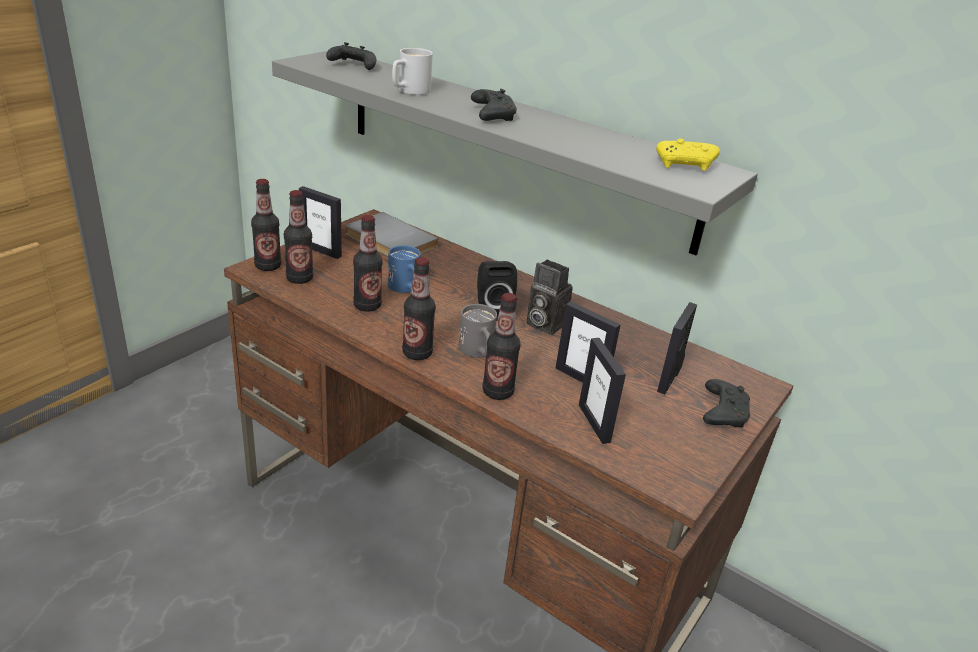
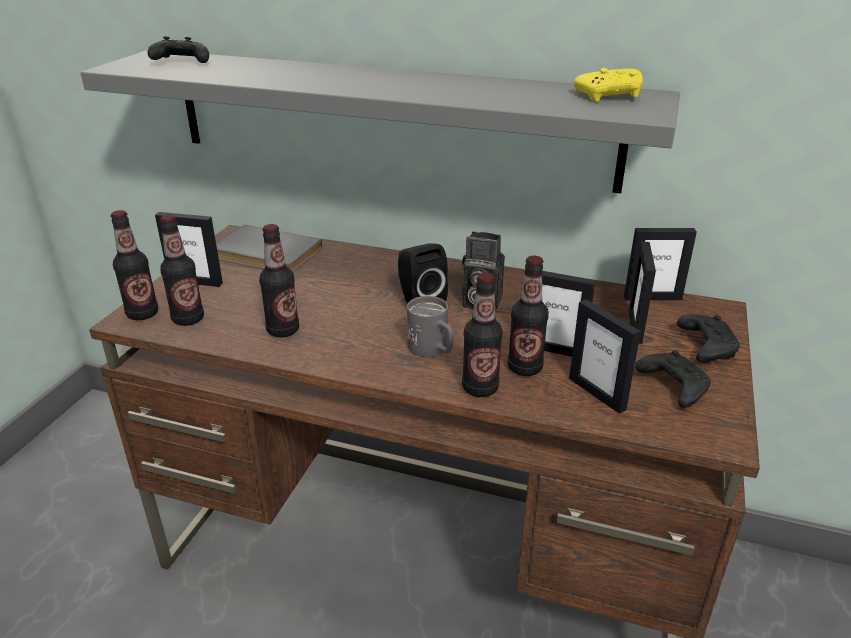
camera: 15 degrees left, 0 degrees up
blue mug [388,245,421,293] -> none
white mug [392,48,433,95] -> none
bottle [402,257,436,360] -> bottle moved to [508,255,549,376]
black game controller [471,89,517,121] -> black game controller moved to [635,350,711,408]
none -> picture frame [624,228,697,300]

